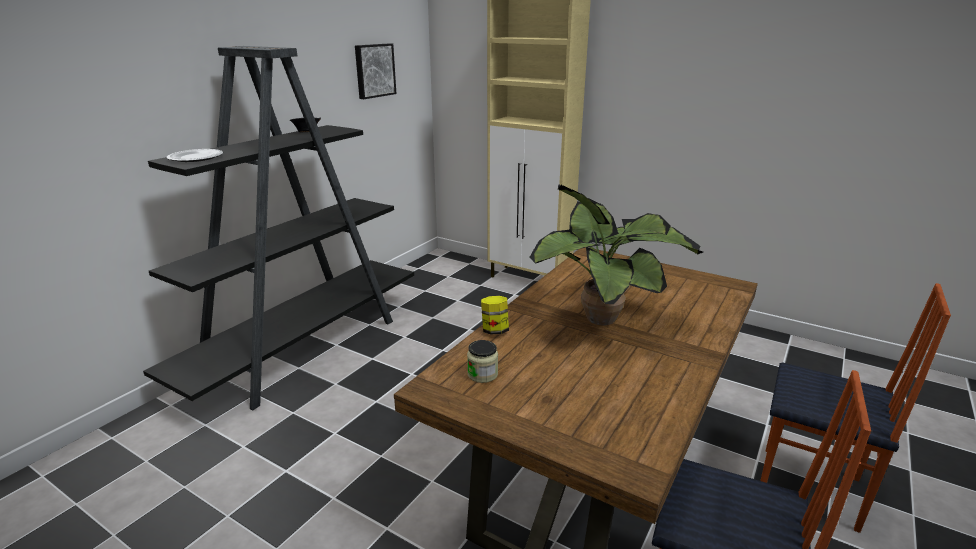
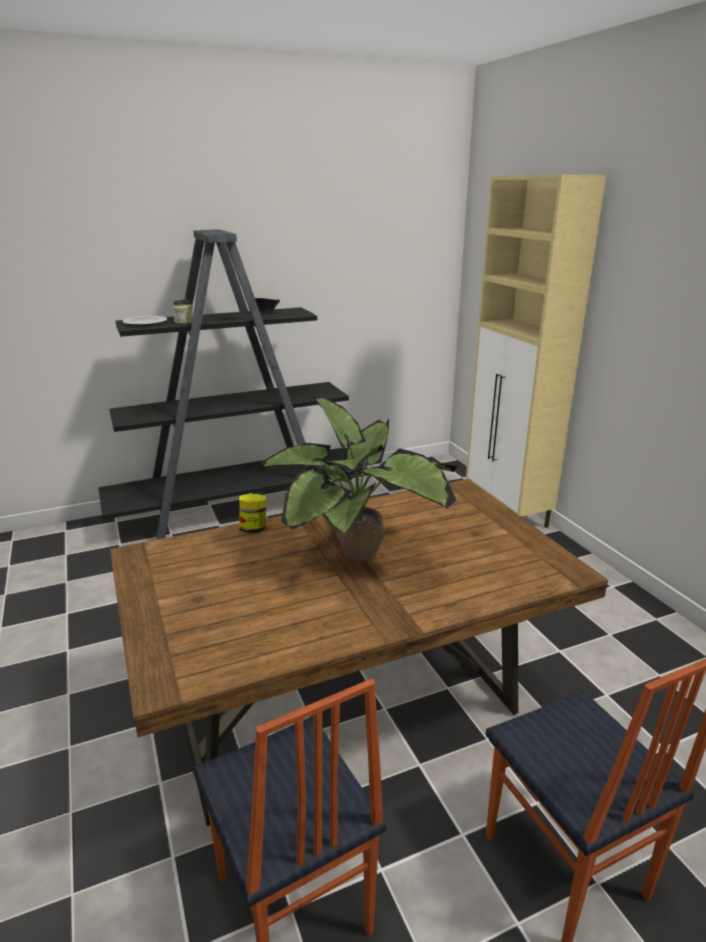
camera: 35 degrees right, 0 degrees up
picture [355,43,396,99] -> none
jar [467,340,498,383] -> jar moved to [173,300,193,324]

